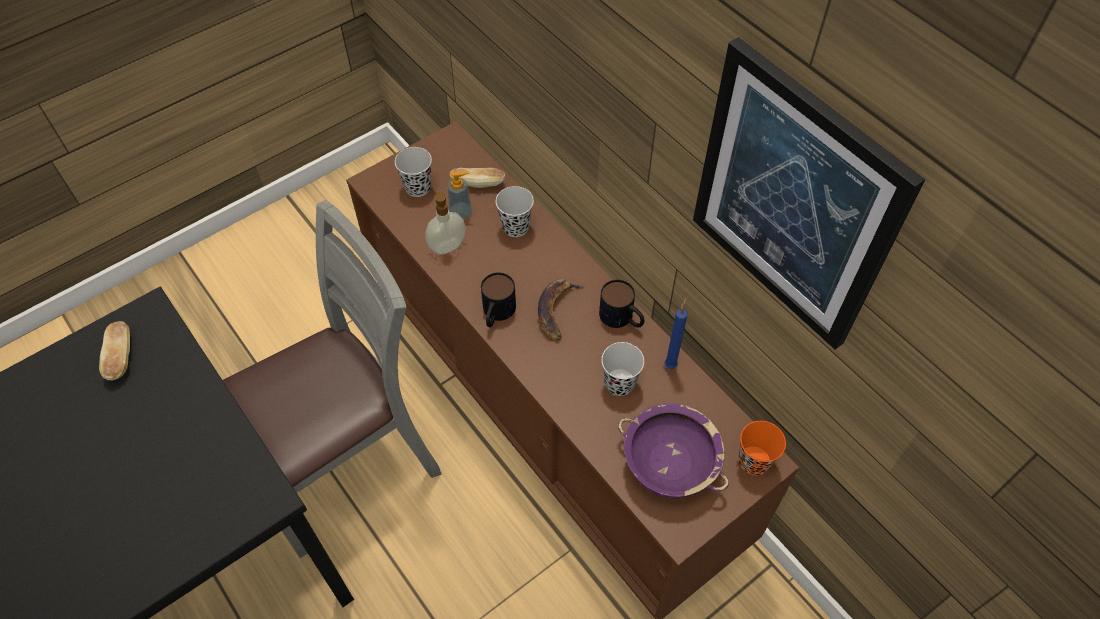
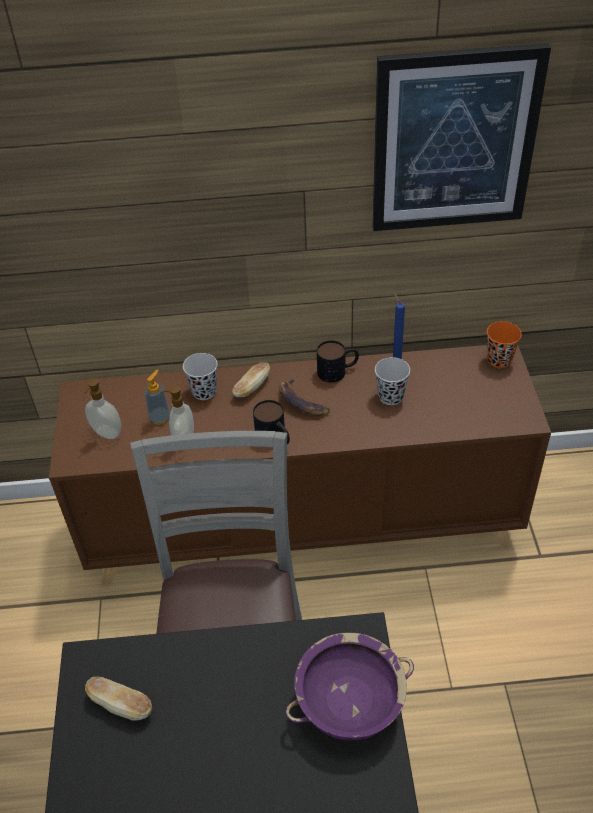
camera: 55 degrees left, 10 degrees down
black cup [395,147,432,197] -> soap dispenser [84,378,121,439]
bread [450,168,505,188] -> bread moved to [232,362,270,397]
purple bowl [618,403,729,498] -> purple bowl moved to [286,633,414,740]

